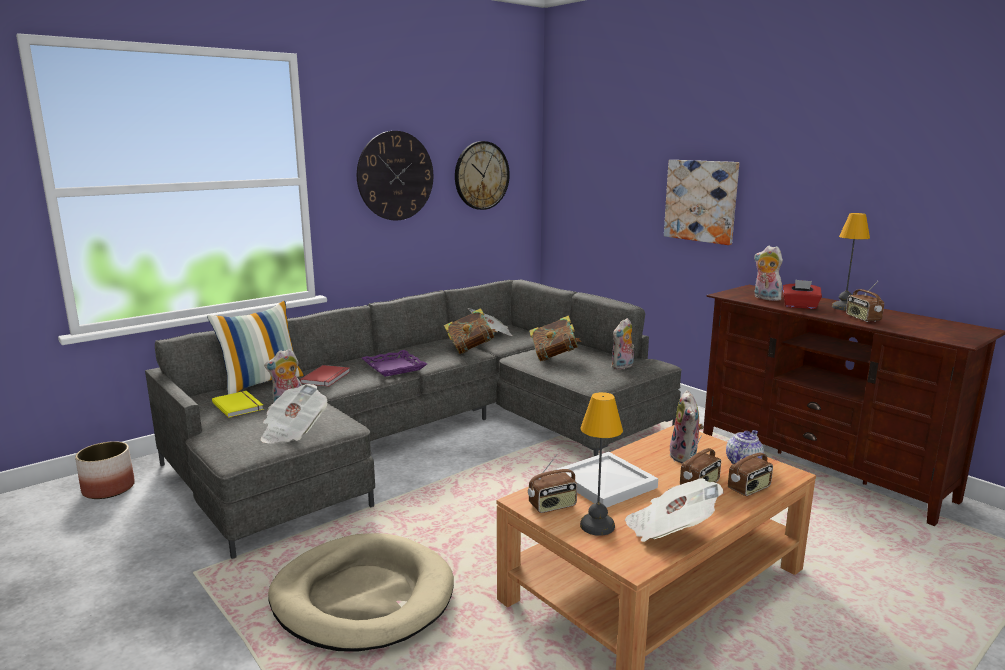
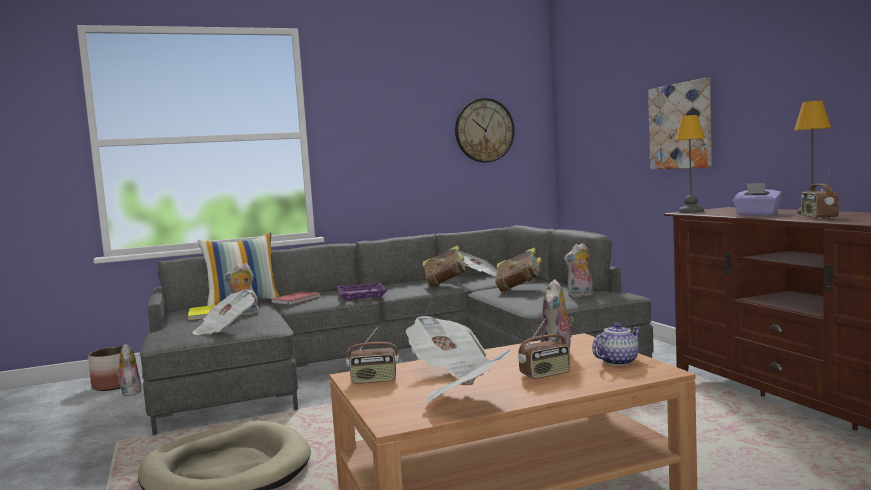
camera: 20 degrees right, 10 degrees down
wall clock [357,131,433,221] -> none
white tray [555,452,658,508] -> newspaper [406,316,490,379]
table lamp [580,392,623,536] -> table lamp moved to [675,115,705,213]
radio [728,439,773,496] -> none
plush toy [754,246,783,301] -> plush toy moved to [115,344,142,396]
red tissue box [782,279,822,309] -> purple tissue box [733,183,782,215]

